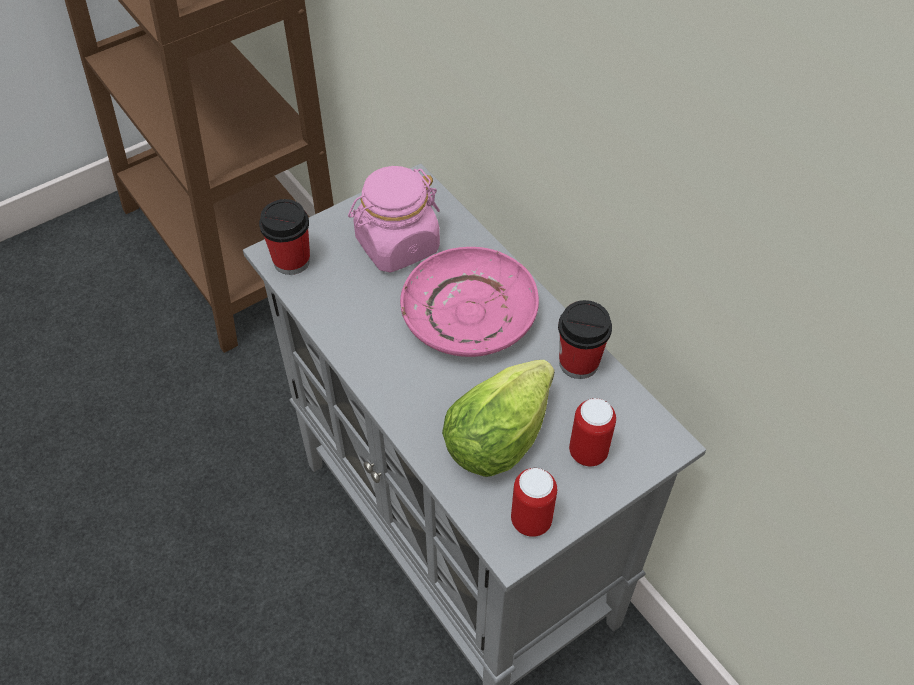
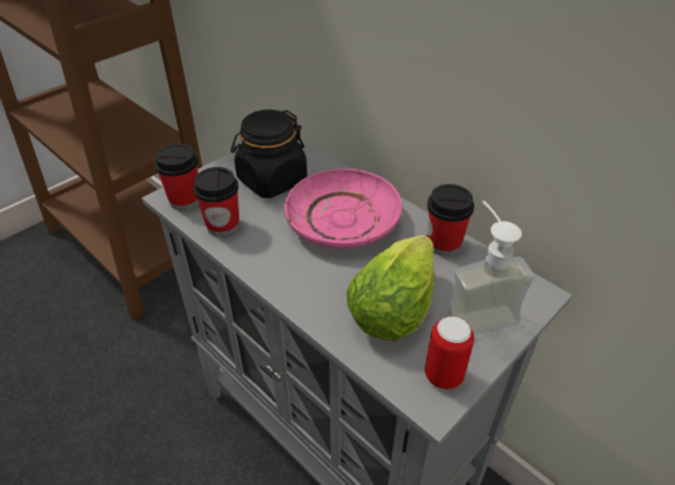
camera: 10 degrees left, 10 degrees down
pink jar [348,166,440,273] -> black jar [231,109,307,198]
can [569,398,616,466] -> soap dispenser [445,201,535,335]
none -> cup [193,167,239,237]

